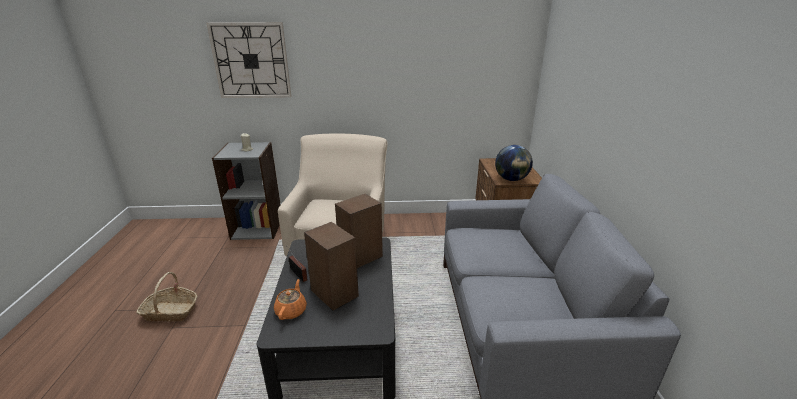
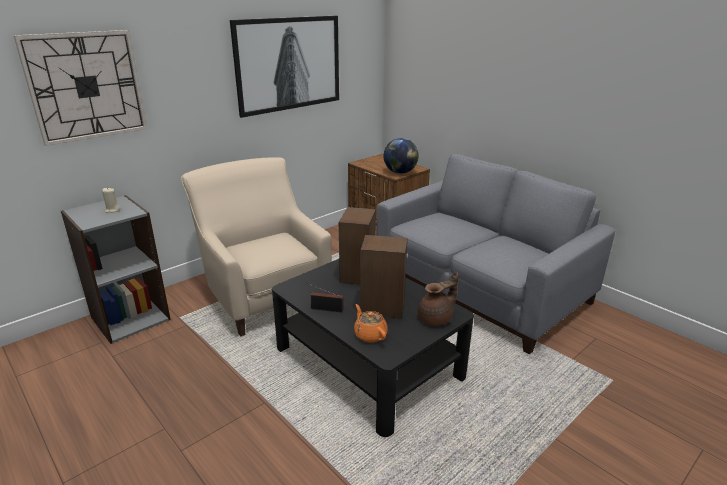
camera: 40 degrees left, 0 degrees up
basket [137,272,197,322] -> none
none -> picture [230,16,339,118]
none -> brown teapot [418,272,458,326]

